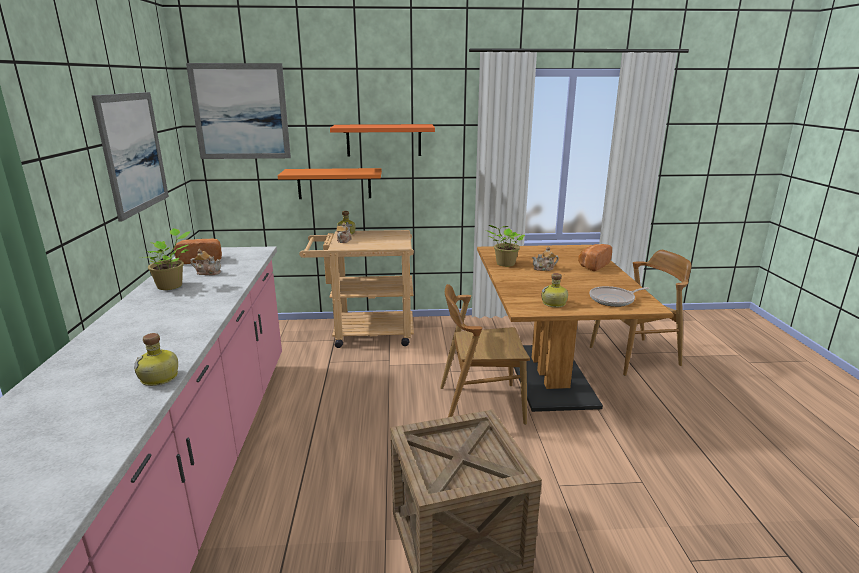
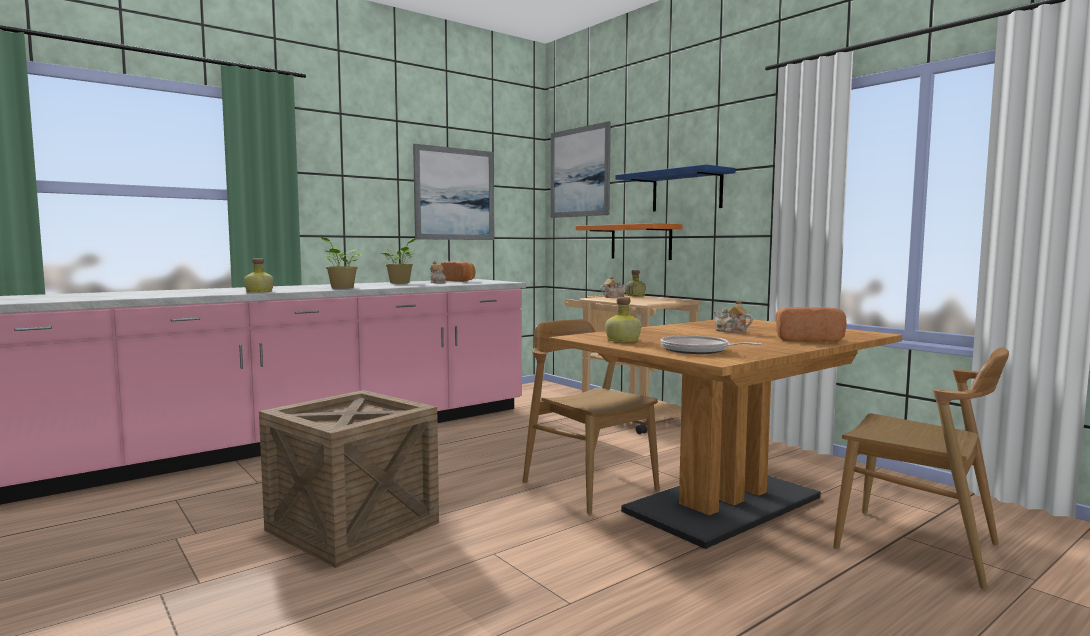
camera: 55 degrees right, 15 degrees down
orange shelf [330,124,435,157] -> blue shelf [615,164,736,212]
potted plant [486,225,525,267] -> potted plant moved to [321,237,364,289]

